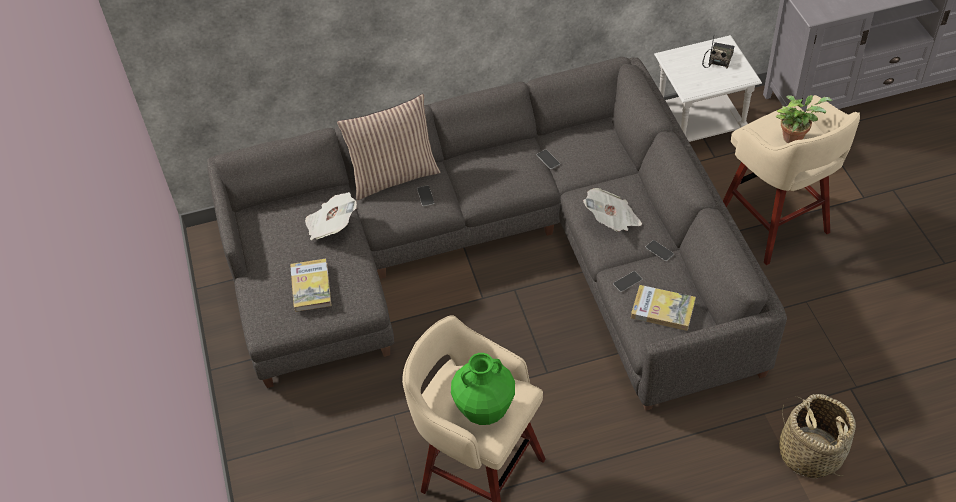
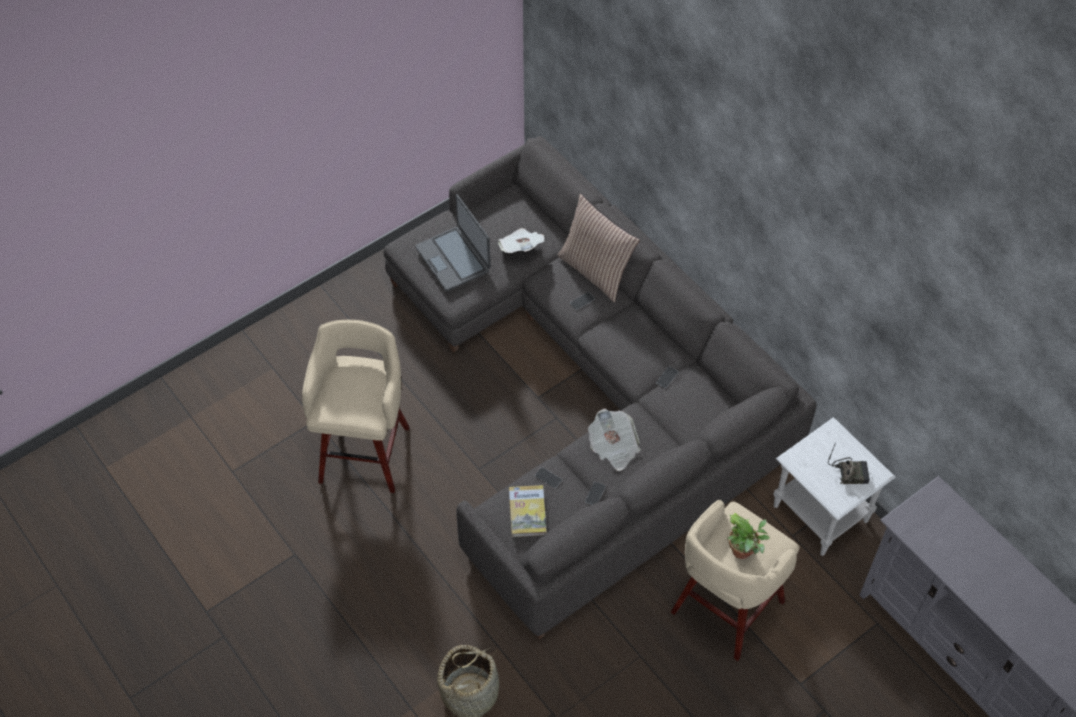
camera: 65 degrees right, 5 degrees up
book [290,259,332,312] -> laptop [416,194,491,291]
green vase [451,353,515,425] -> none

